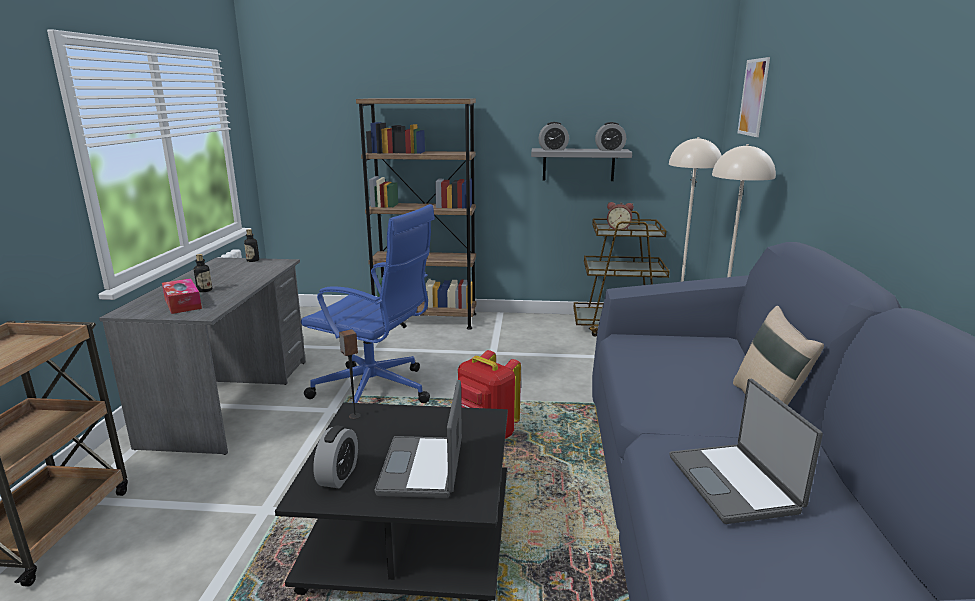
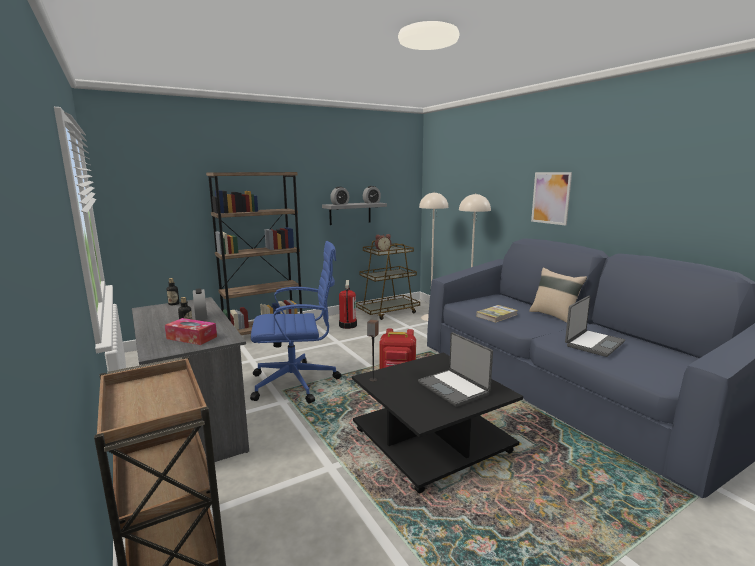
camera: 35 degrees left, 5 degrees down
alarm clock [313,426,358,488] -> alarm clock moved to [193,288,208,320]
laptop [669,379,823,524] -> laptop turned 90 degrees counterclockwise [565,296,625,357]
picture [737,57,770,137] -> picture moved to [531,172,572,226]
none -> fire extinguisher [339,280,357,329]
none -> book [476,305,518,322]

